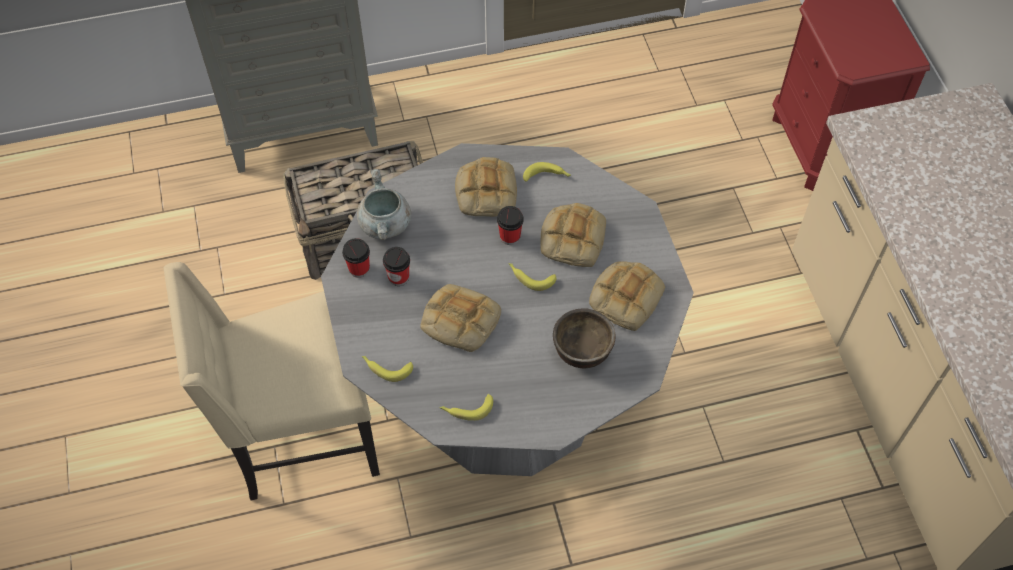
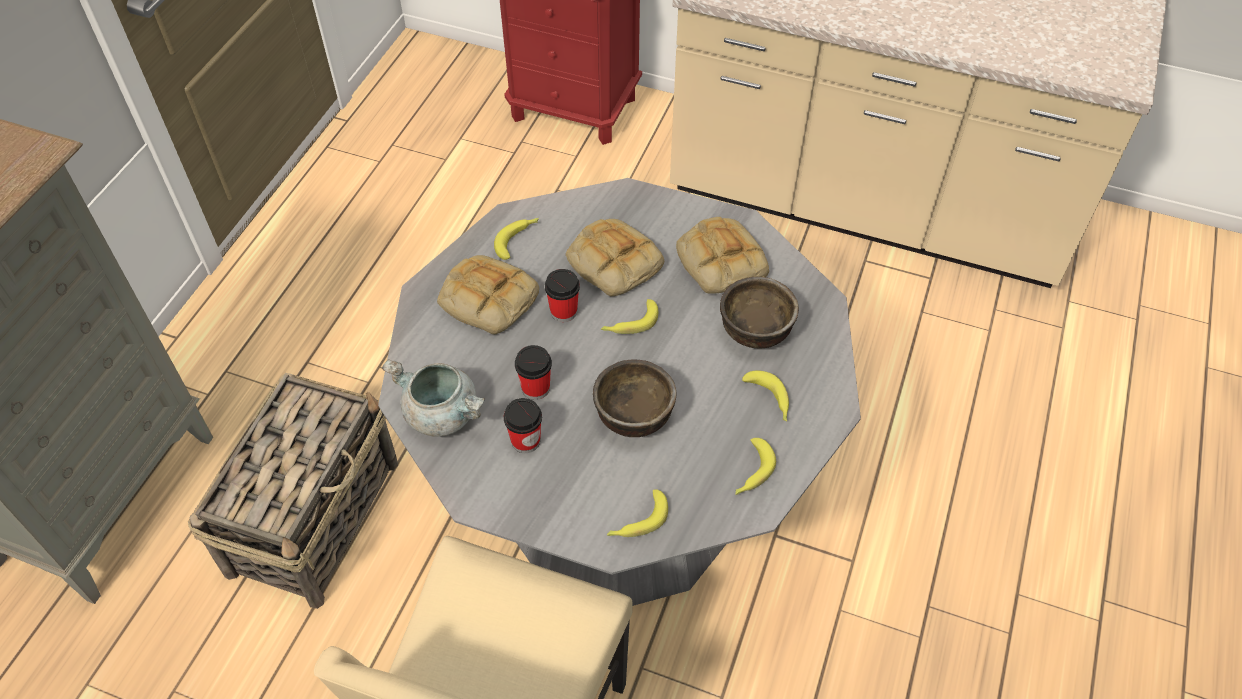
camera: 55 degrees left, 5 degrees down
cup [342,238,370,278] -> cup moved to [515,345,552,400]
bread [420,284,501,352] -> brown bowl [593,359,676,437]
none -> banana [742,371,789,421]

